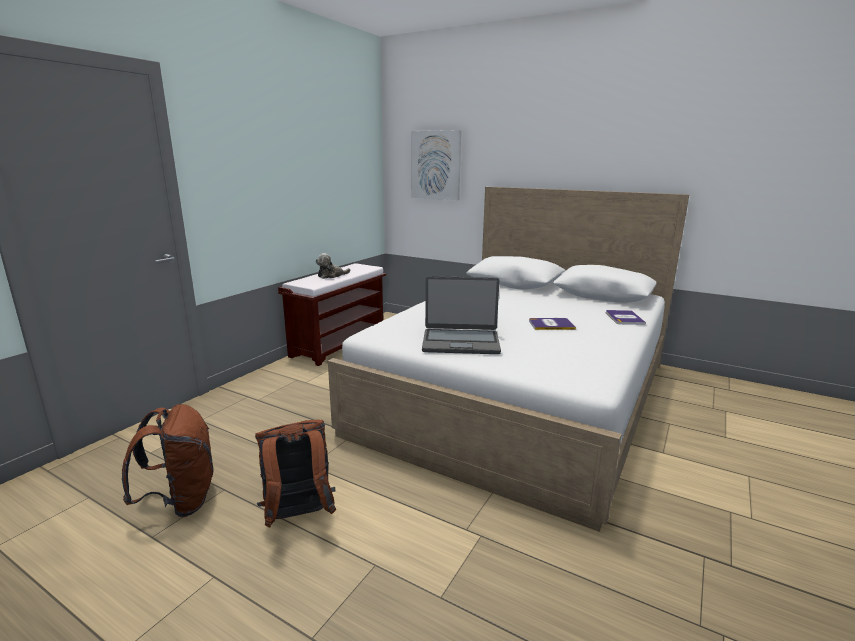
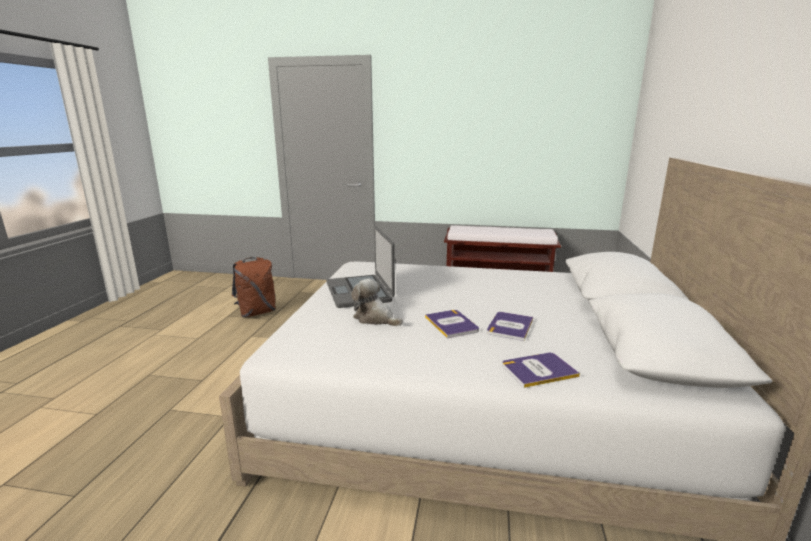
camera: 70 degrees right, 0 degrees up
brown backpack [255,420,336,527] -> none
plush toy [316,253,351,279] -> plush toy moved to [351,279,403,326]
picture [411,130,461,200] -> none
none -> book [487,312,533,341]

